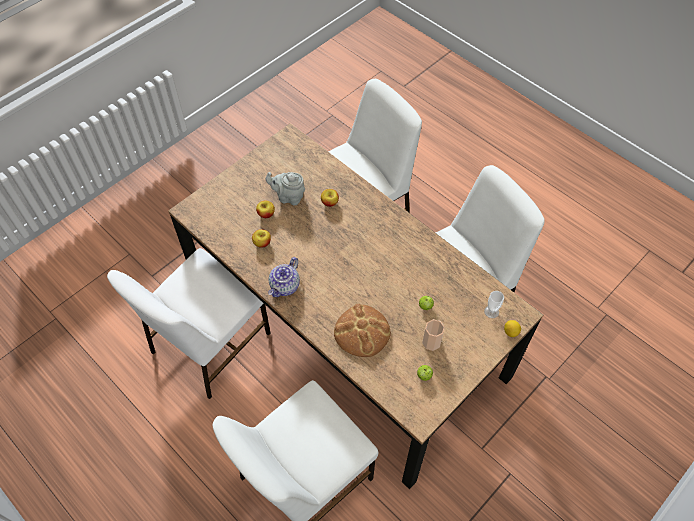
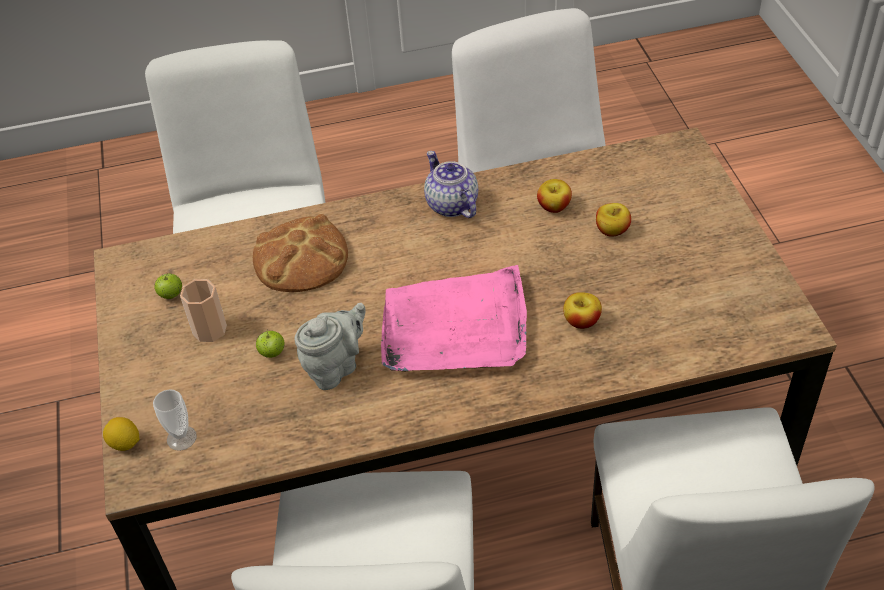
camera: 125 degrees right, 10 degrees down
grey teapot [266,172,305,205] -> grey teapot moved to [295,303,366,390]
none -> pink tray [381,265,527,372]

